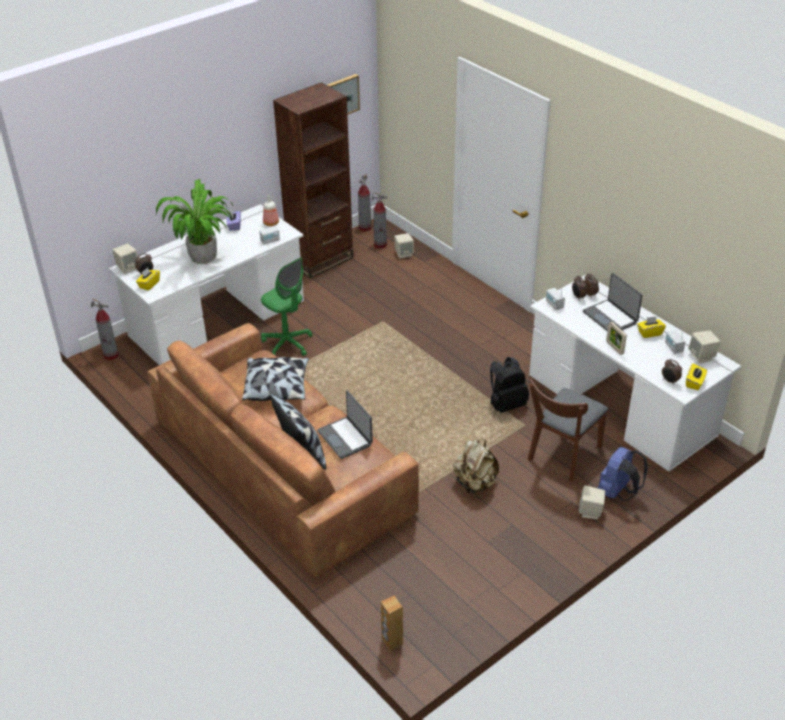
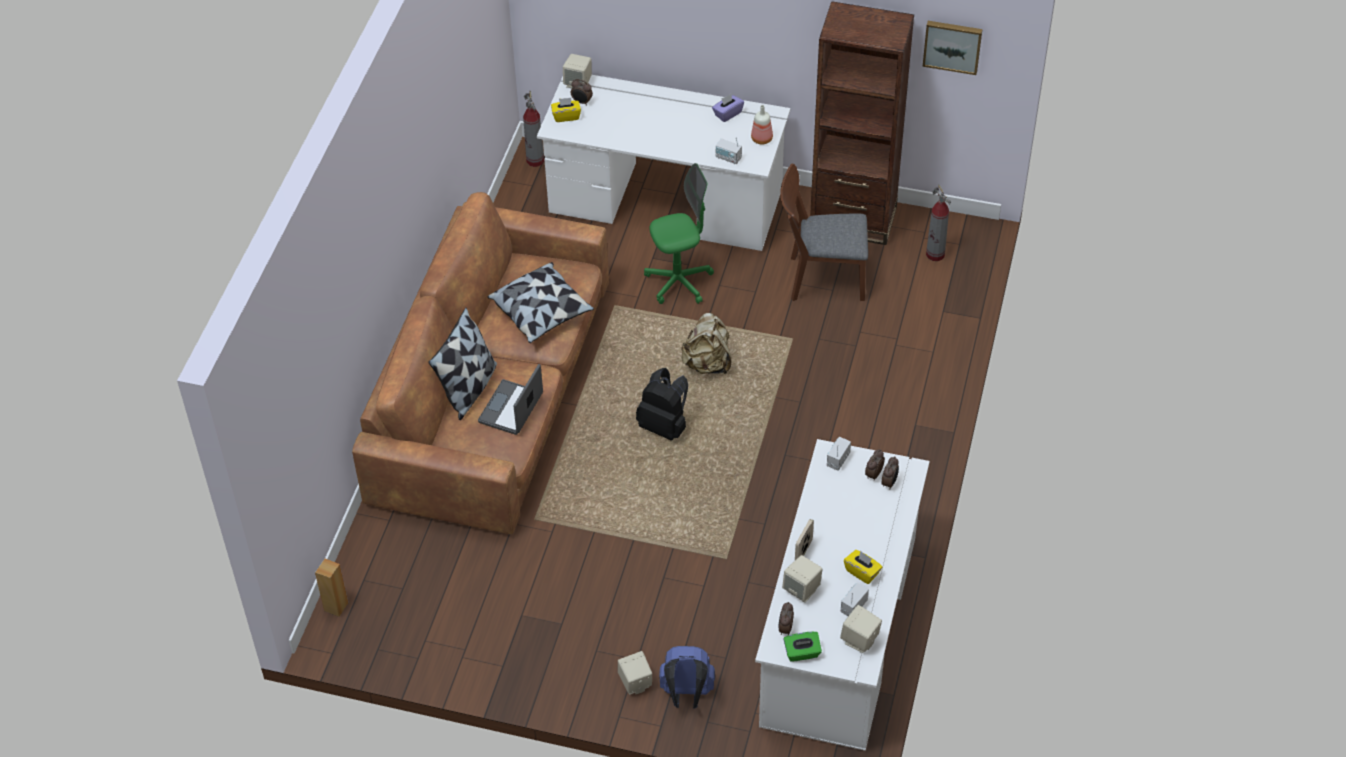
camera: 55 degrees right, 10 degrees up
potted plant [156,179,233,264] -> none
green office chair [261,257,313,356] -> green office chair turned 120 degrees counterclockwise [644,163,714,304]
fire extinguisher [358,174,371,232] -> none
beige speaker [394,233,414,258] -> beige speaker moved to [782,555,822,603]
beige backpack [453,439,499,494] -> beige backpack moved to [681,313,731,374]
black backpack [490,357,529,413] -> black backpack moved to [636,368,688,441]
brown chair [528,378,608,482] -> brown chair moved to [780,163,868,301]
laptop [583,273,643,331] -> none
yellow tissue box [686,364,707,390] -> green tissue box [783,632,822,662]

